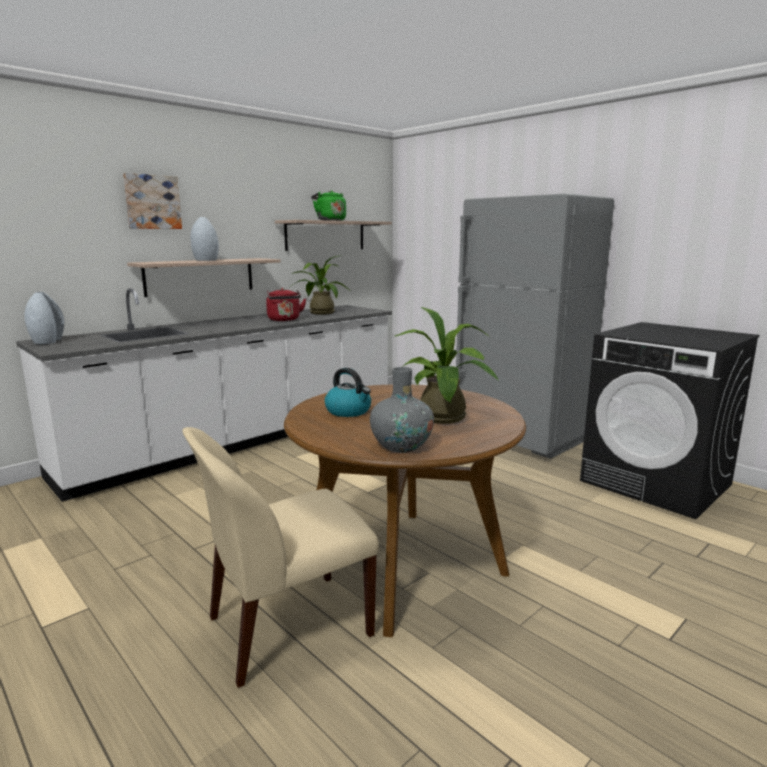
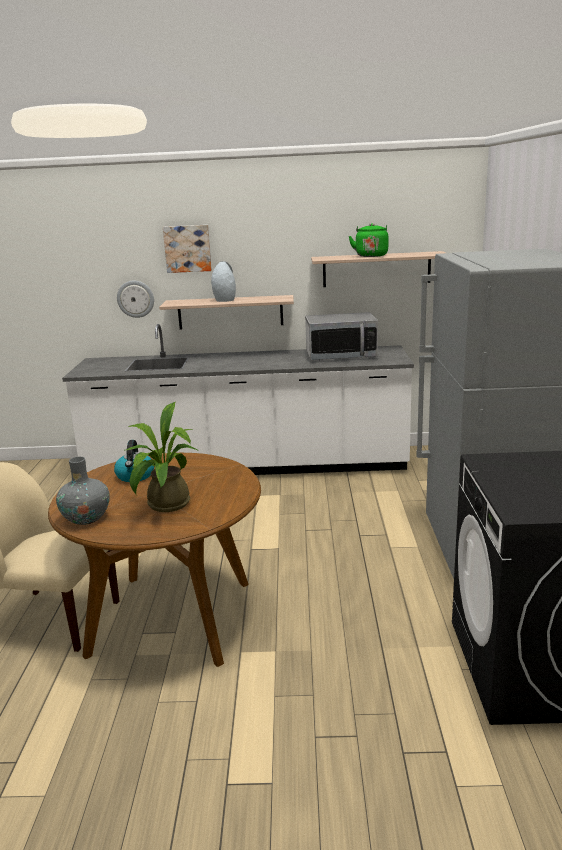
camera: 45 degrees right, 5 degrees up
grey vase [24,292,64,344] -> none
red kettle [266,288,306,321] -> none
potted plant [291,256,352,315] -> microwave [305,312,378,360]
none -> wall clock [117,281,154,318]

